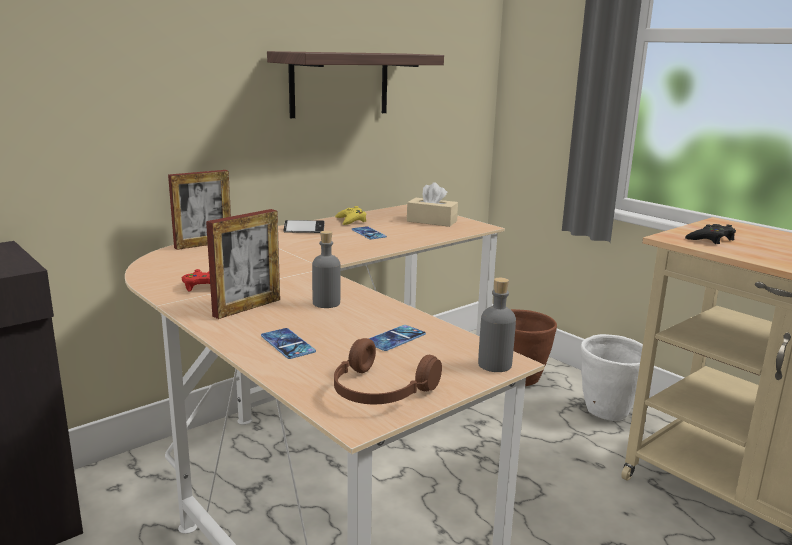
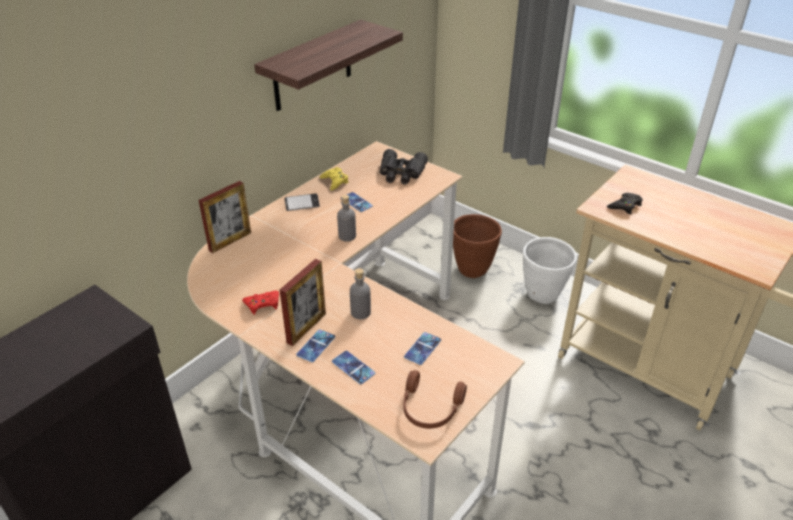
camera: 10 degrees left, 20 degrees up
beige tissue box [407,182,458,227] -> black binoculars [380,149,428,185]
grey bottle [478,278,516,372] -> grey bottle moved to [337,195,356,242]
none -> phone [296,329,335,362]

